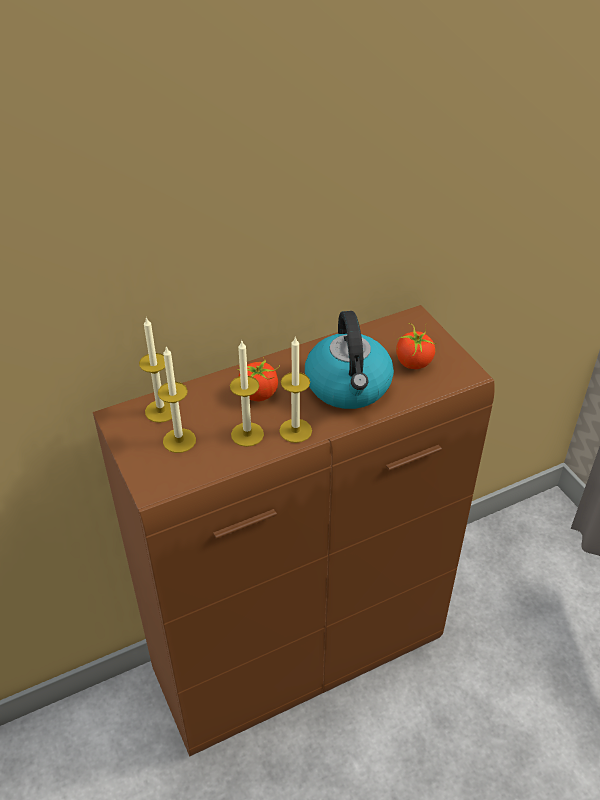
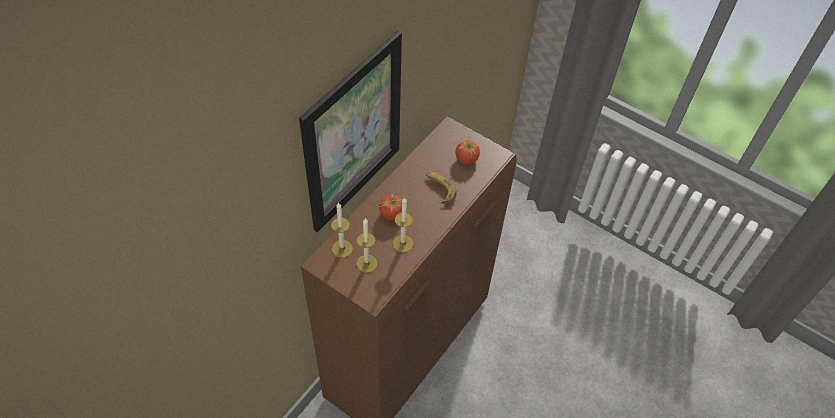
camera: 30 degrees left, 10 degrees up
candle [279,337,312,443] -> none
kettle [305,311,394,409] -> banana [426,172,457,204]
none -> picture [299,31,402,232]

